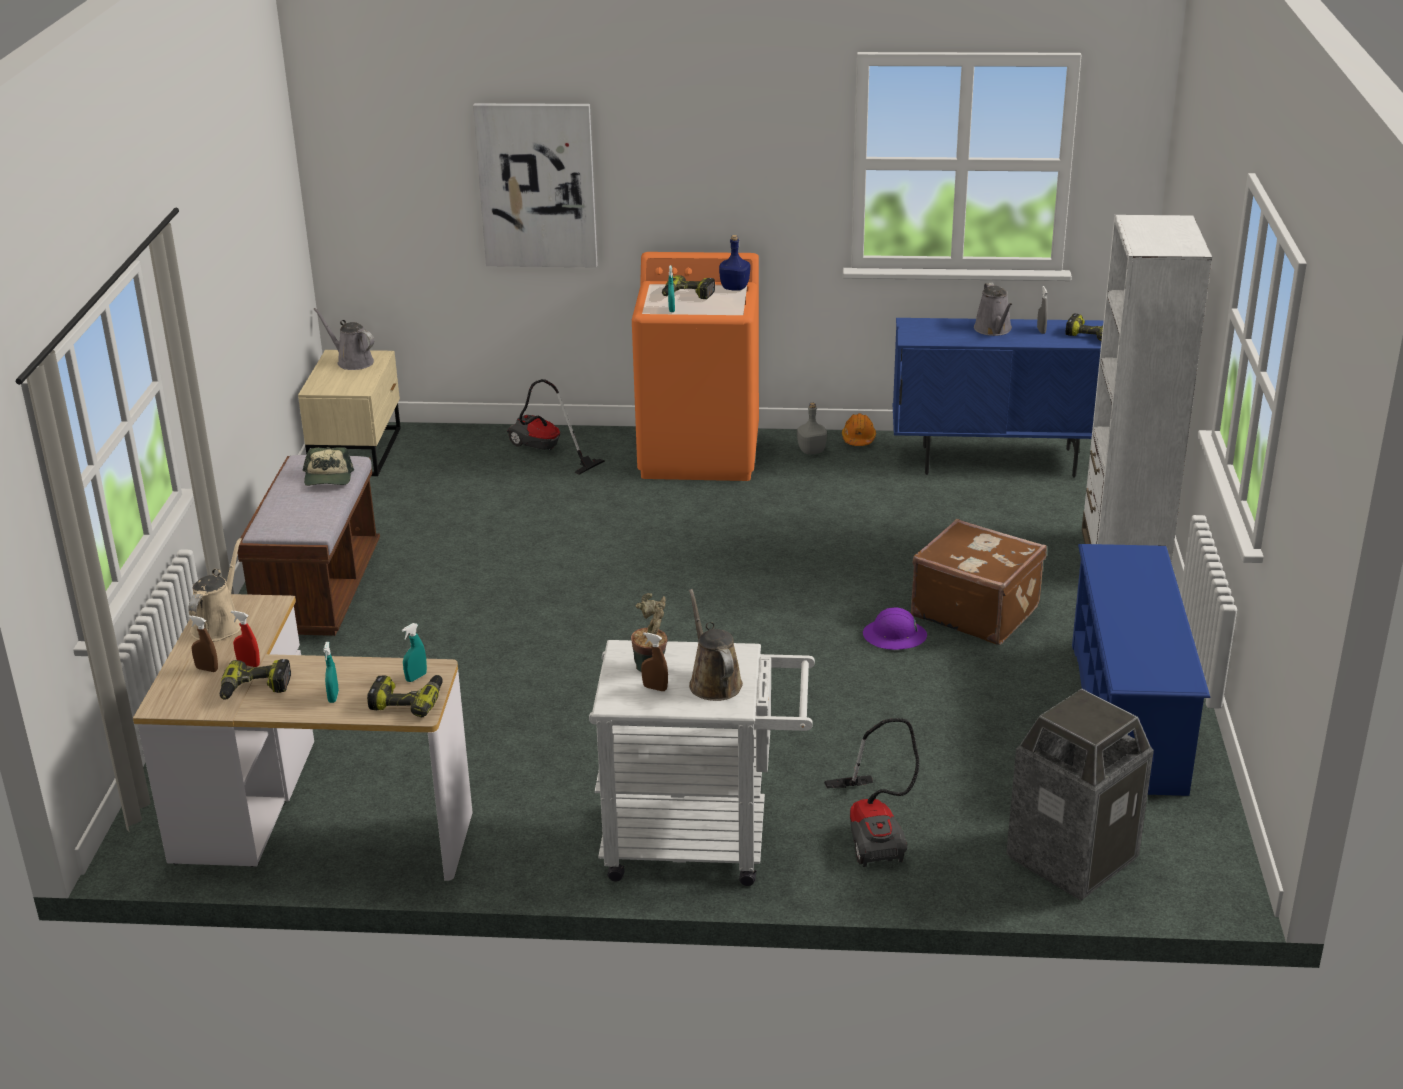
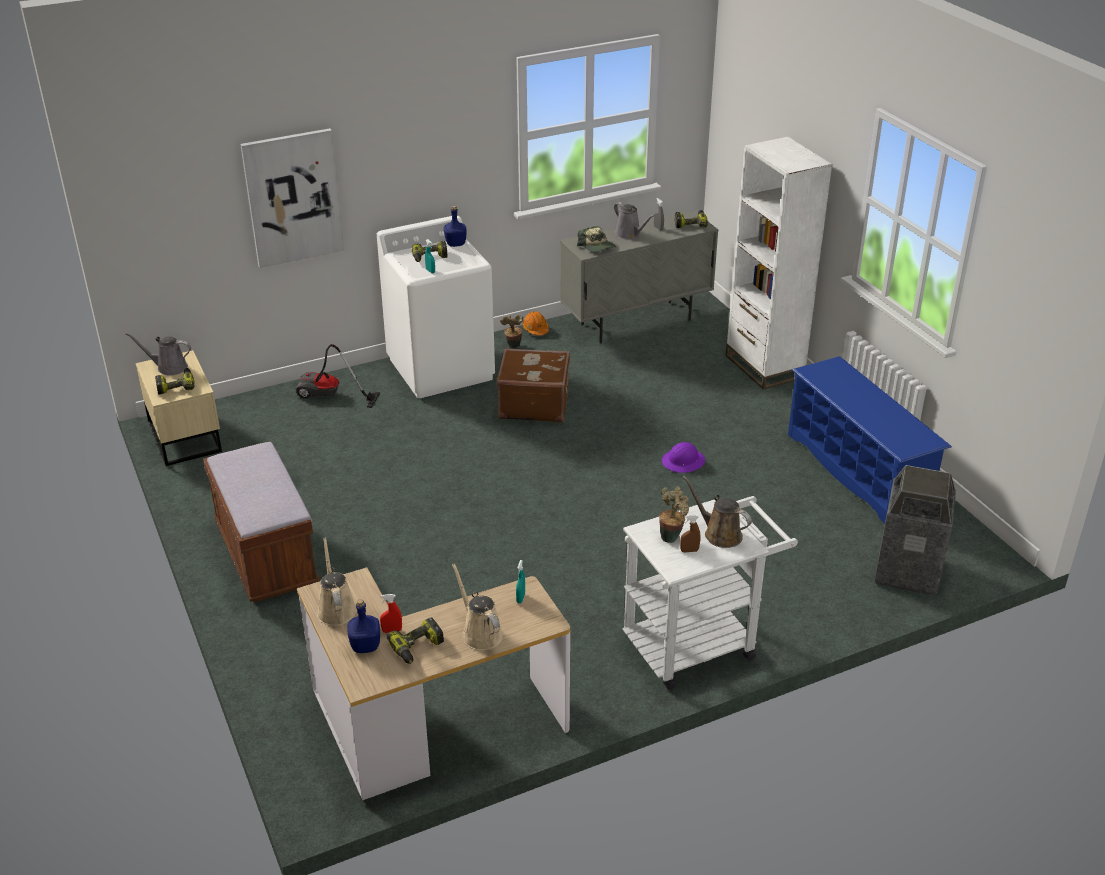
camera: 30 degrees left, 5 degrees up
brown spray bottle [188,615,218,672] -> blue bottle [347,599,380,653]
cap [303,447,354,486] -> cap moved to [577,226,616,253]
turquoise spray bottle [323,642,339,703] -> beige watering can [452,563,503,650]
power drill [367,675,443,717] -> power drill moved to [155,368,195,395]
orange washing machine [632,252,759,481] -> white washing machine [377,215,495,398]
grey bottle [797,403,827,454] -> potted plant [500,315,523,348]
vacuum cleaner [824,718,919,867] -> none
blue cabinet [893,318,1104,478] -> grey cabinet [560,211,718,344]
brown suitcase [911,519,1047,645] -> brown suitcase moved to [497,348,570,422]

